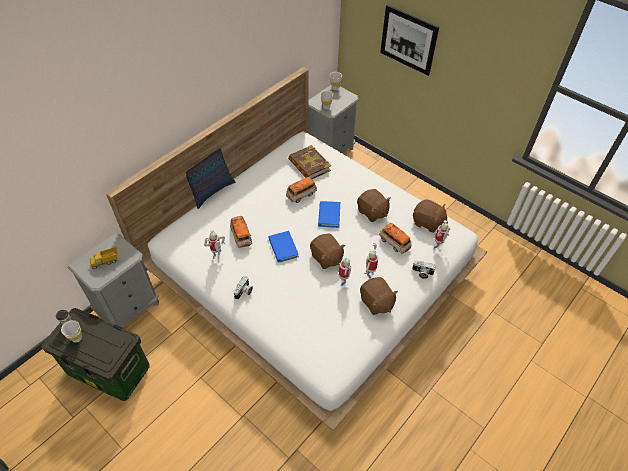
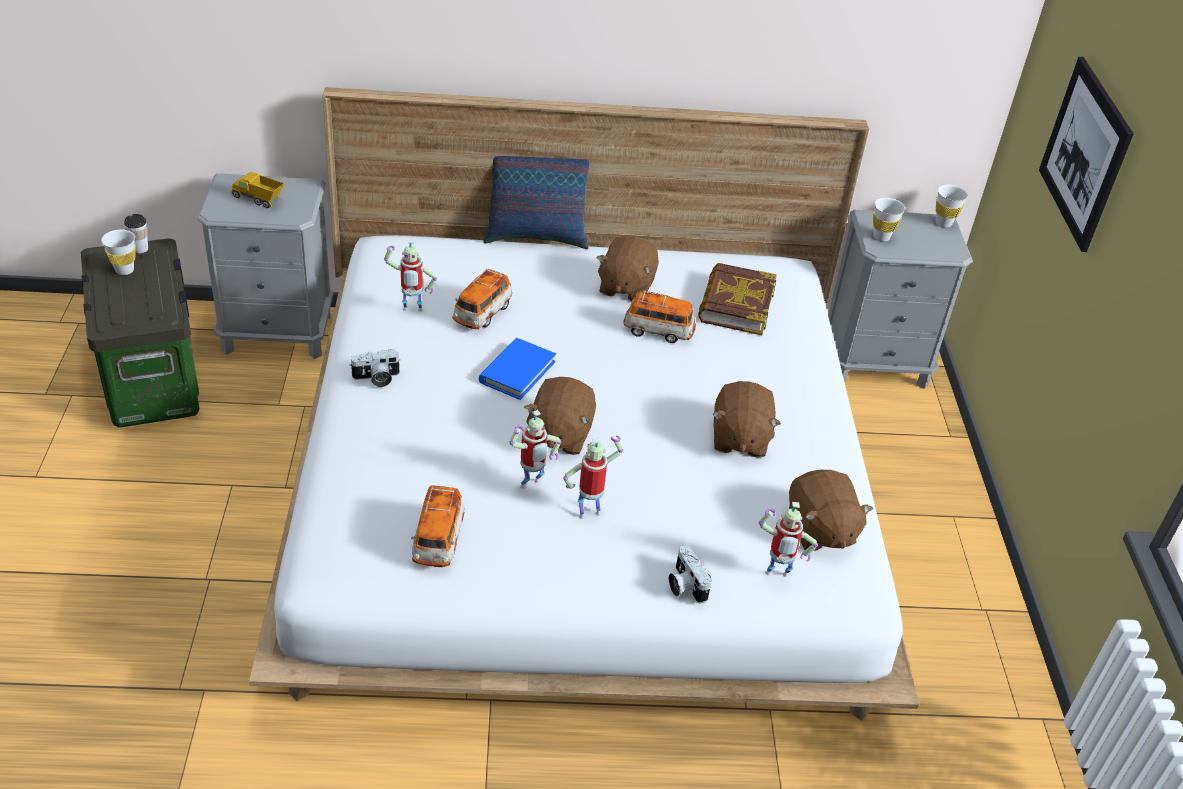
camera: 45 degrees right, 10 degrees down
blue book [318,201,340,228] -> none
brown plush toy [360,277,398,315] -> brown plush toy moved to [596,236,659,302]
toy car [379,223,412,253] -> toy car moved to [411,485,465,567]

